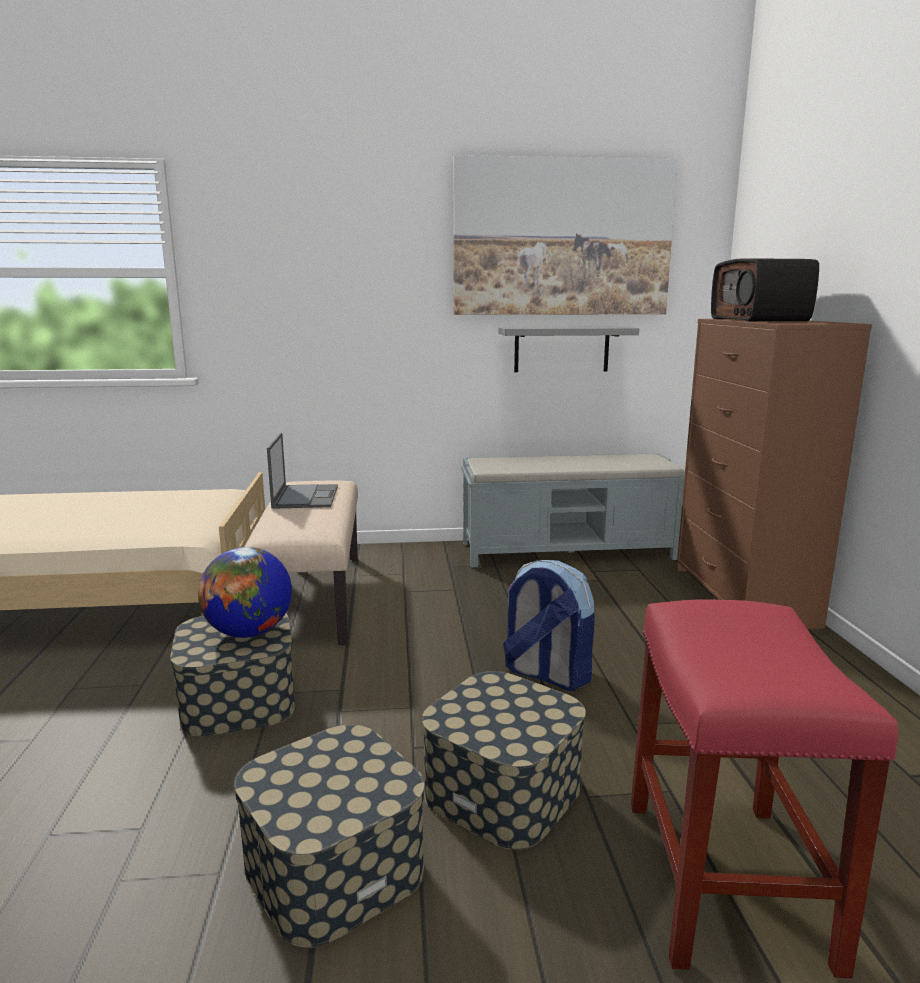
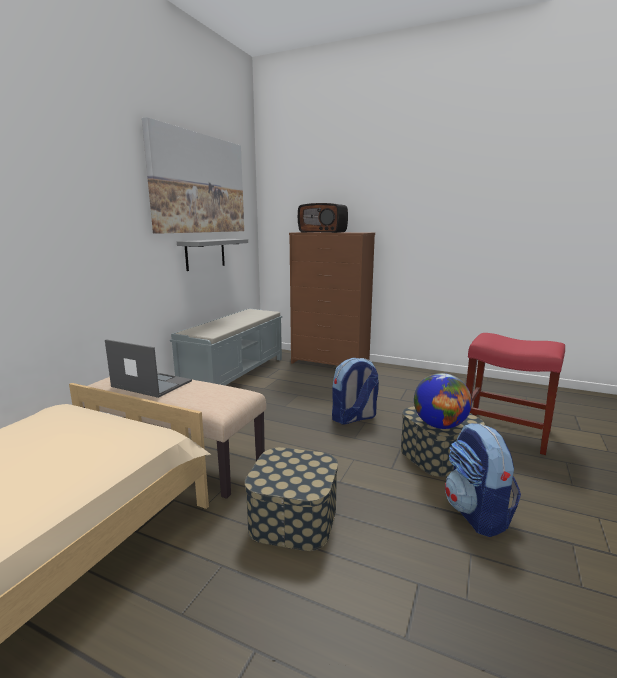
camera: 60 degrees left, 0 degrees up
globe [198,547,292,638] -> globe moved to [414,373,472,429]
storage box [234,725,425,948] -> backpack [445,423,521,537]

